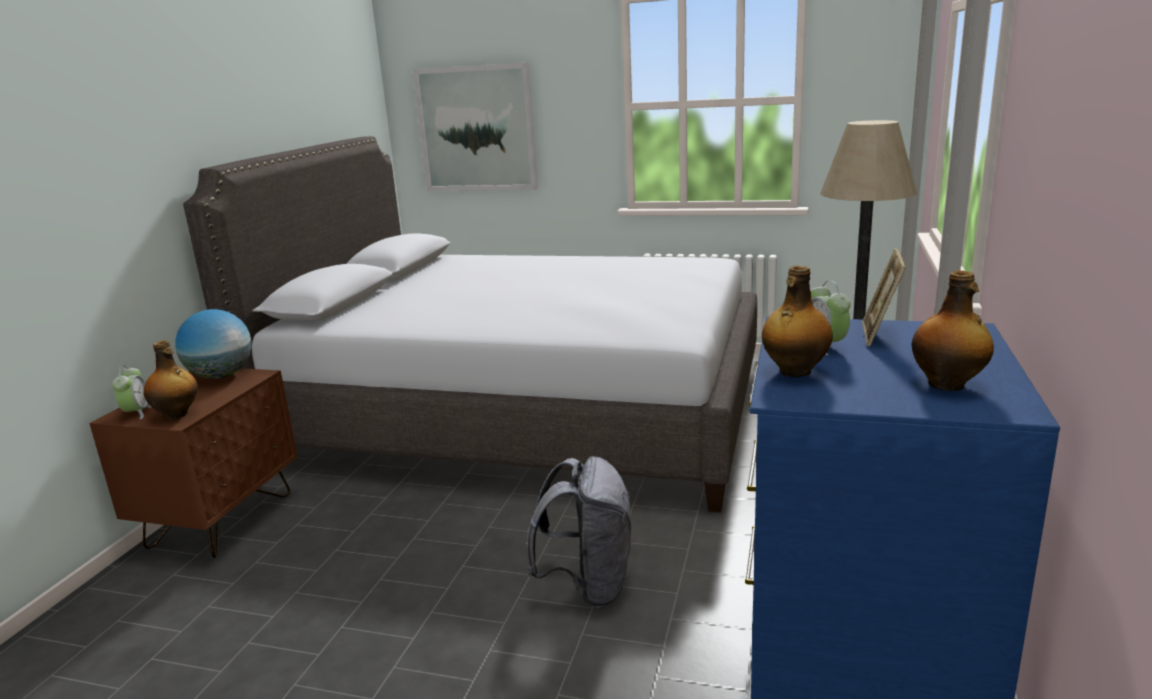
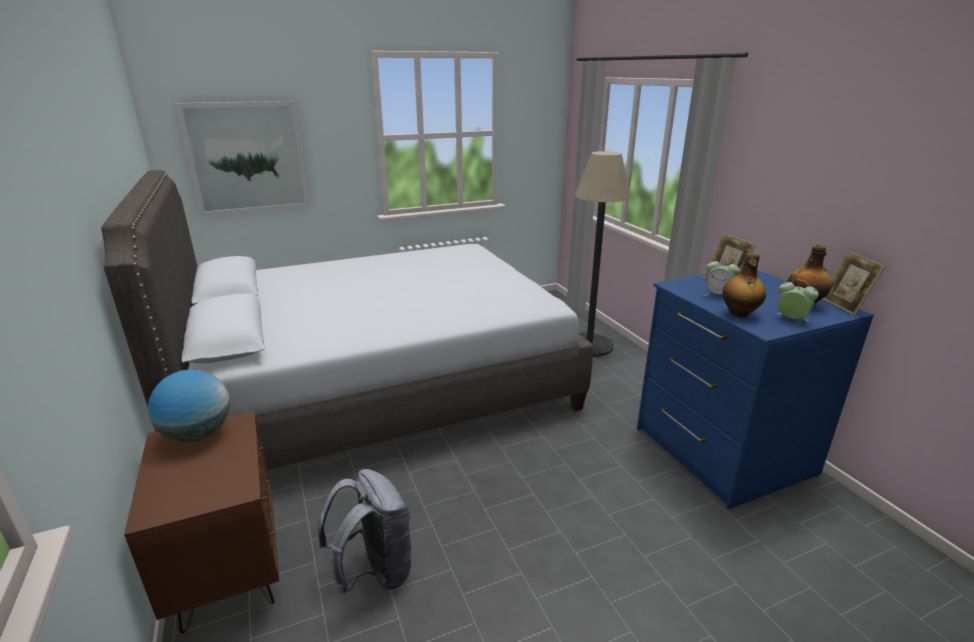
camera: 40 degrees left, 5 degrees up
alarm clock [112,365,152,419] -> alarm clock moved to [777,279,819,322]
bottle [144,340,198,420] -> none
grey backpack [527,456,631,607] -> grey backpack moved to [318,469,413,595]
none -> picture frame [823,251,886,316]

